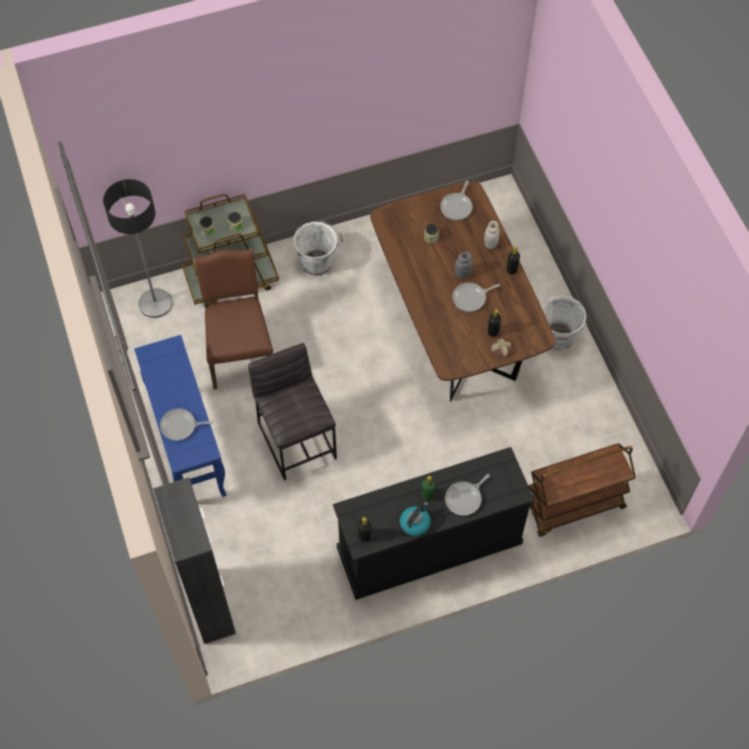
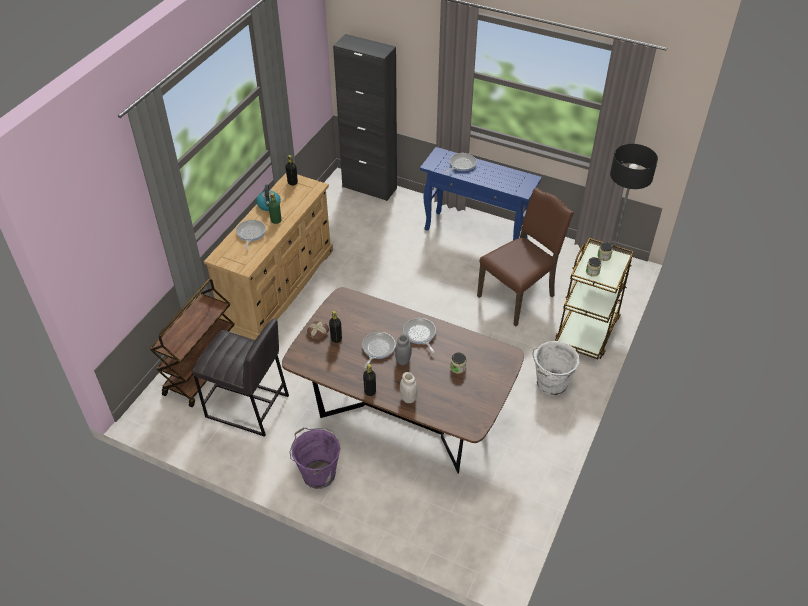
camera: 135 degrees right, 15 degrees down
brown chair [195,249,273,389] -> brown chair turned 75 degrees counterclockwise [477,188,574,327]
grey stool [248,343,337,480] -> grey stool moved to [193,319,289,437]
black dresser [333,447,535,600] -> beige dresser [204,173,333,340]
frying pan [440,181,473,220] -> frying pan moved to [403,318,436,353]
white bucket [542,295,588,350] -> purple bucket [290,428,341,489]

